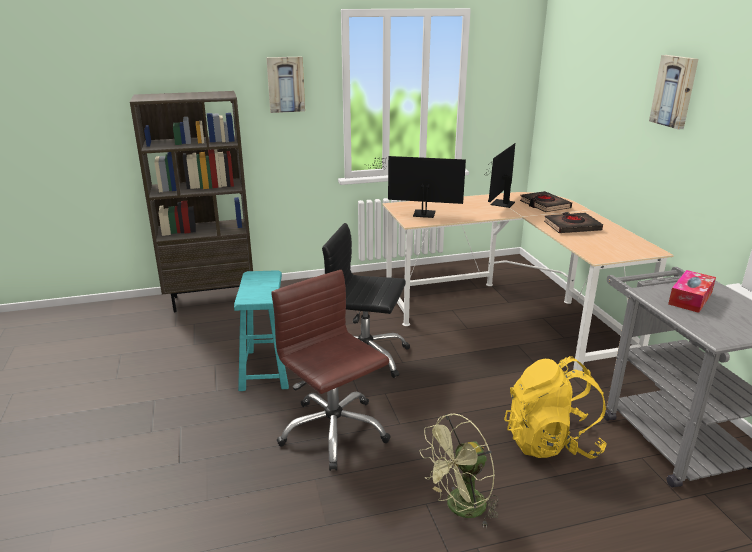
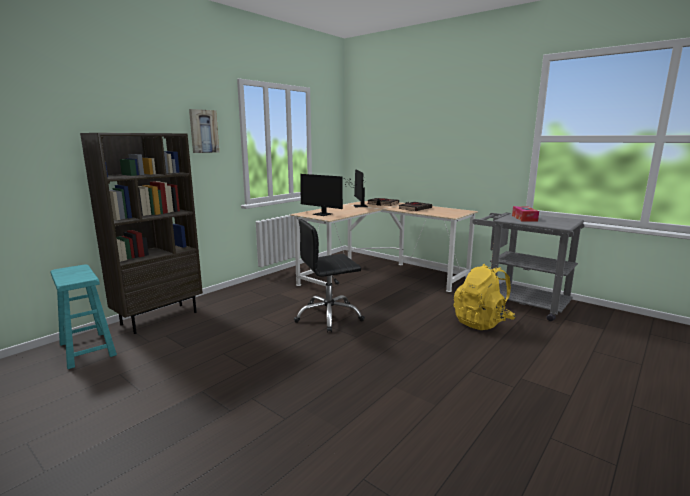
camera: 35 degrees left, 10 degrees down
turquoise stool [234,270,289,391] -> turquoise stool moved to [50,264,117,369]
brown office chair [271,270,391,471] -> none
monitor [368,156,466,218] -> monitor turned 120 degrees counterclockwise [300,174,354,216]
green fan [420,414,499,528] -> none
picture [649,55,698,129] -> none

